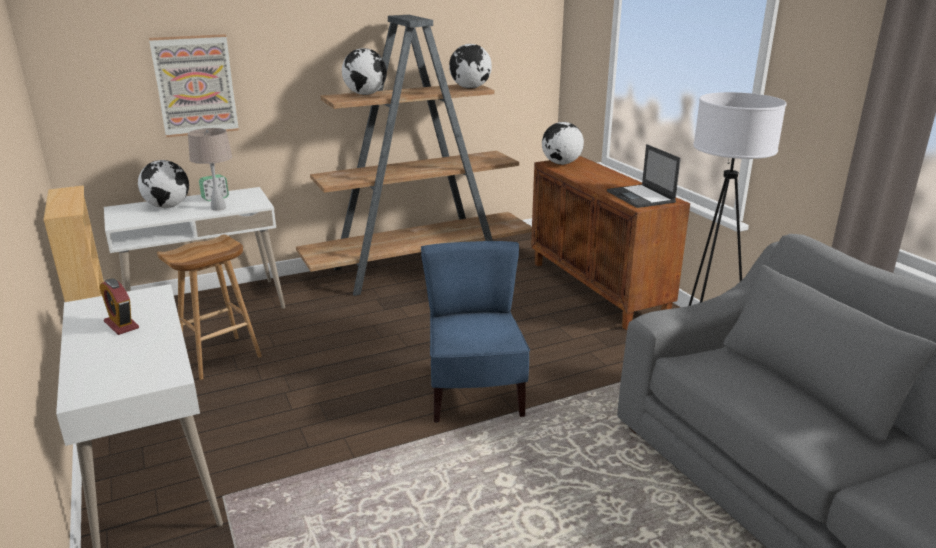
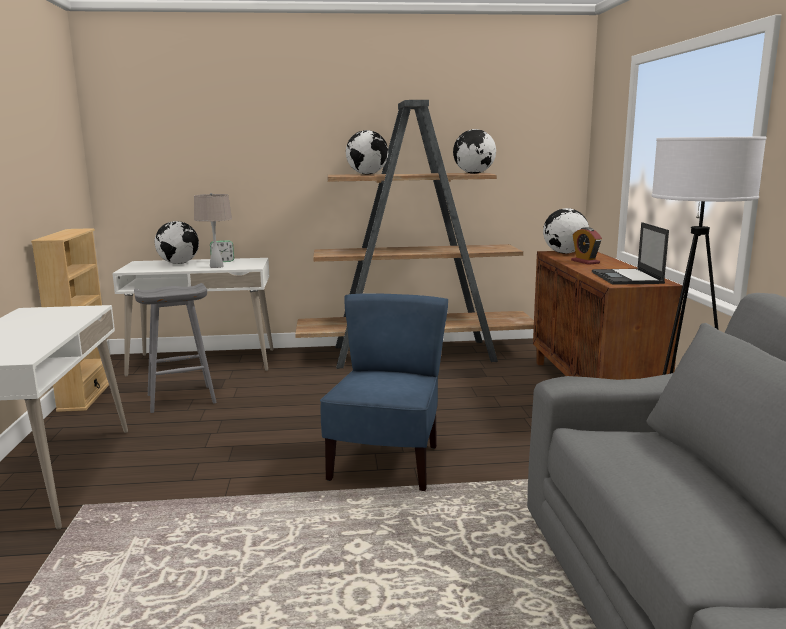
camera: 20 degrees right, 10 degrees down
alarm clock [99,278,139,335] -> alarm clock moved to [571,227,602,265]
picture [149,34,239,137] -> none
brown stool [157,234,262,380] -> grey stool [134,283,217,413]

